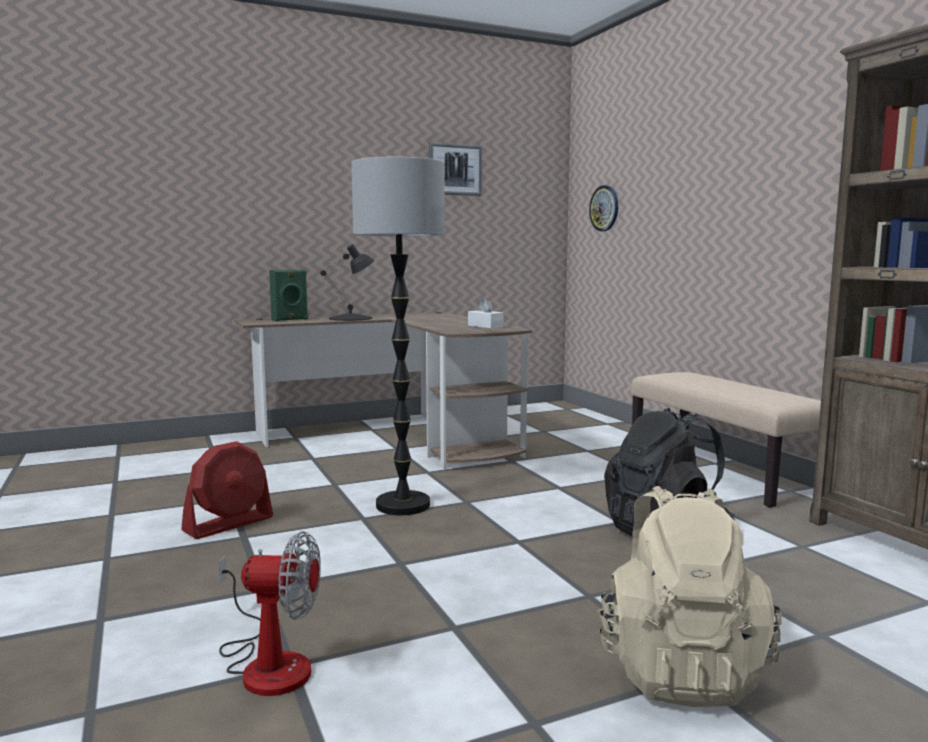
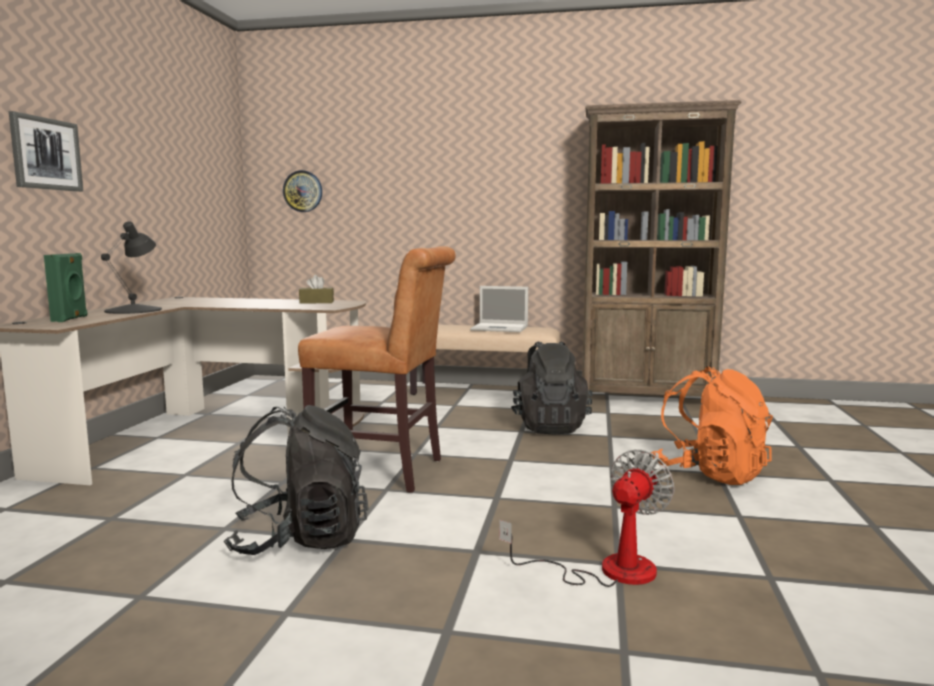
camera: 55 degrees left, 0 degrees up
red fan [181,441,273,539] -> black backpack [224,405,369,555]
floor lamp [351,157,445,515] -> brown chair [298,246,456,493]
picture [429,142,482,196] -> picture moved to [9,111,83,192]
white tissue box [468,298,504,328] -> brown tissue box [299,275,334,304]
beige backpack [597,486,782,707] -> orange backpack [651,366,773,485]
none -> laptop [470,286,528,332]

